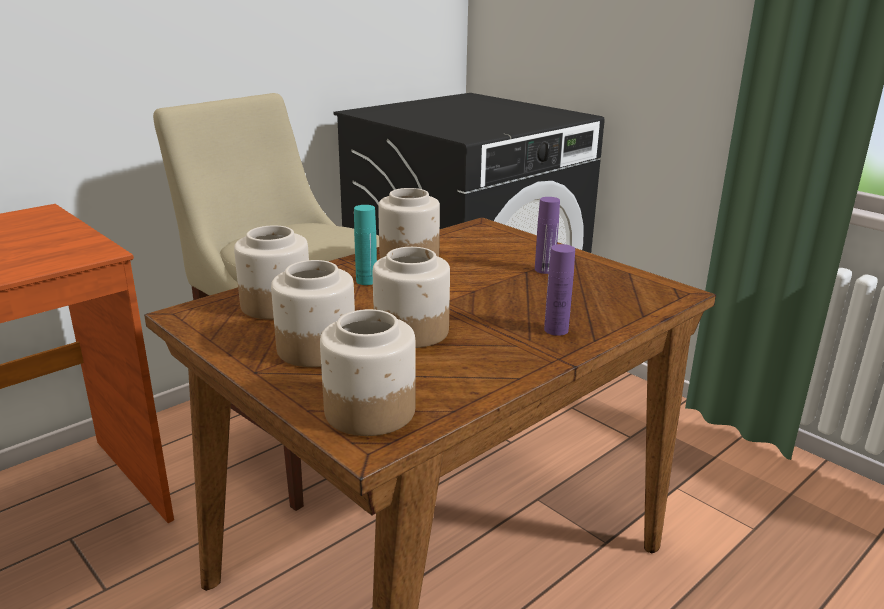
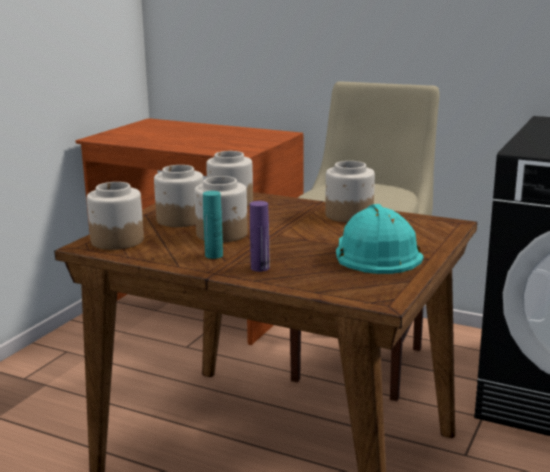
camera: 70 degrees right, 5 degrees down
turquoise bottle [354,205,377,285] -> turquoise bottle moved to [203,191,223,259]
purple bottle [535,197,560,274] -> turquoise hard hat [336,204,423,274]

